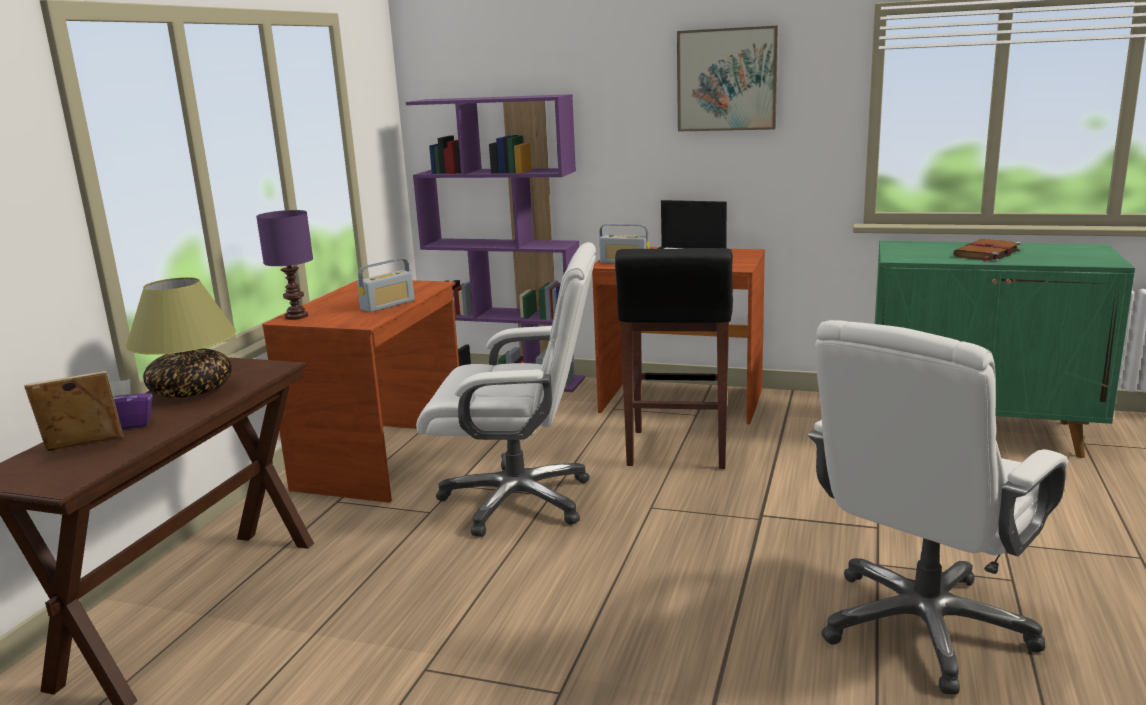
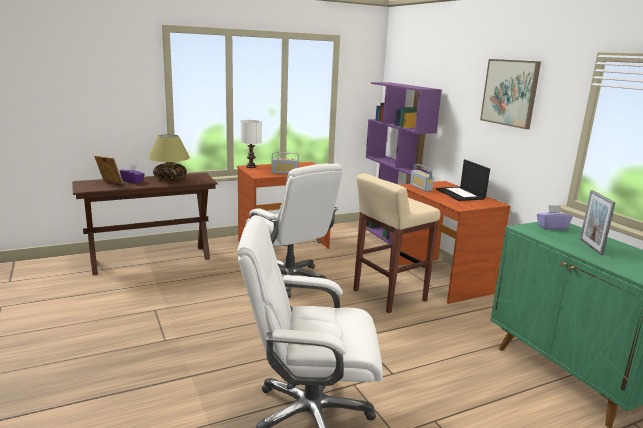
camera: 45 degrees right, 0 degrees up
purple table lamp [256,210,313,320] -> white table lamp [240,120,262,168]
black stool [615,248,733,469] -> beige stool [353,173,441,313]
brown book [953,239,1022,262] -> picture frame [580,190,616,255]
none -> purple tissue box [537,205,573,230]

